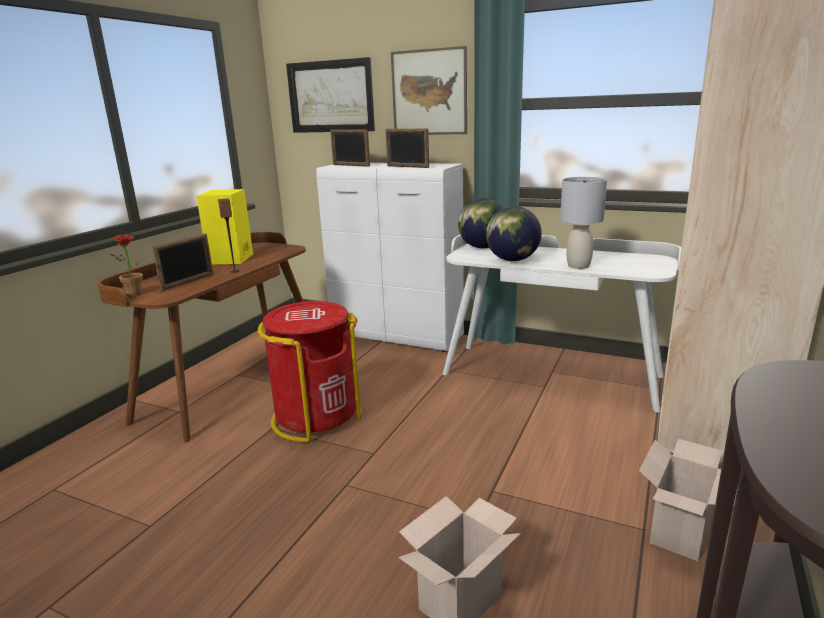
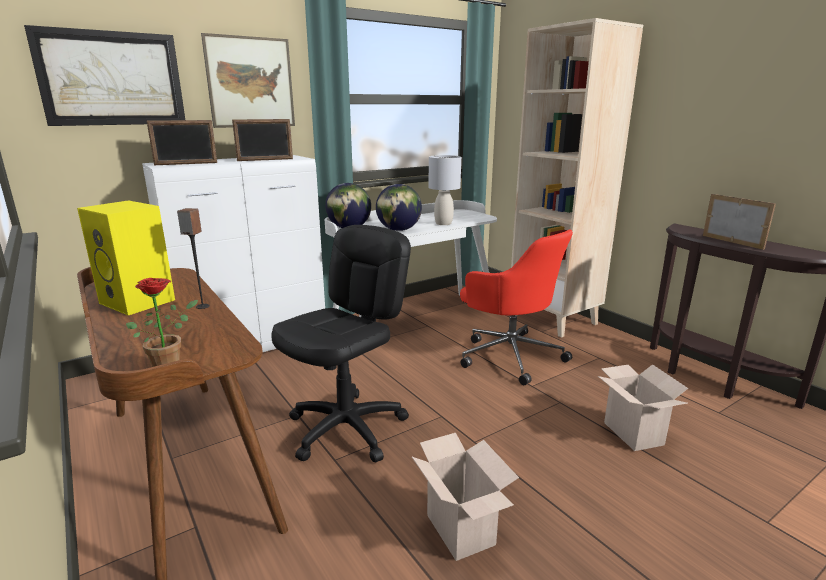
camera: 60 degrees left, 0 degrees up
picture frame [152,233,213,291] -> picture frame moved to [703,194,776,250]
red trash can [258,301,362,443] -> black office chair [271,225,411,462]
cardboard box [639,439,738,561] -> cardboard box moved to [412,433,519,561]
none -> red office chair [460,229,573,385]

